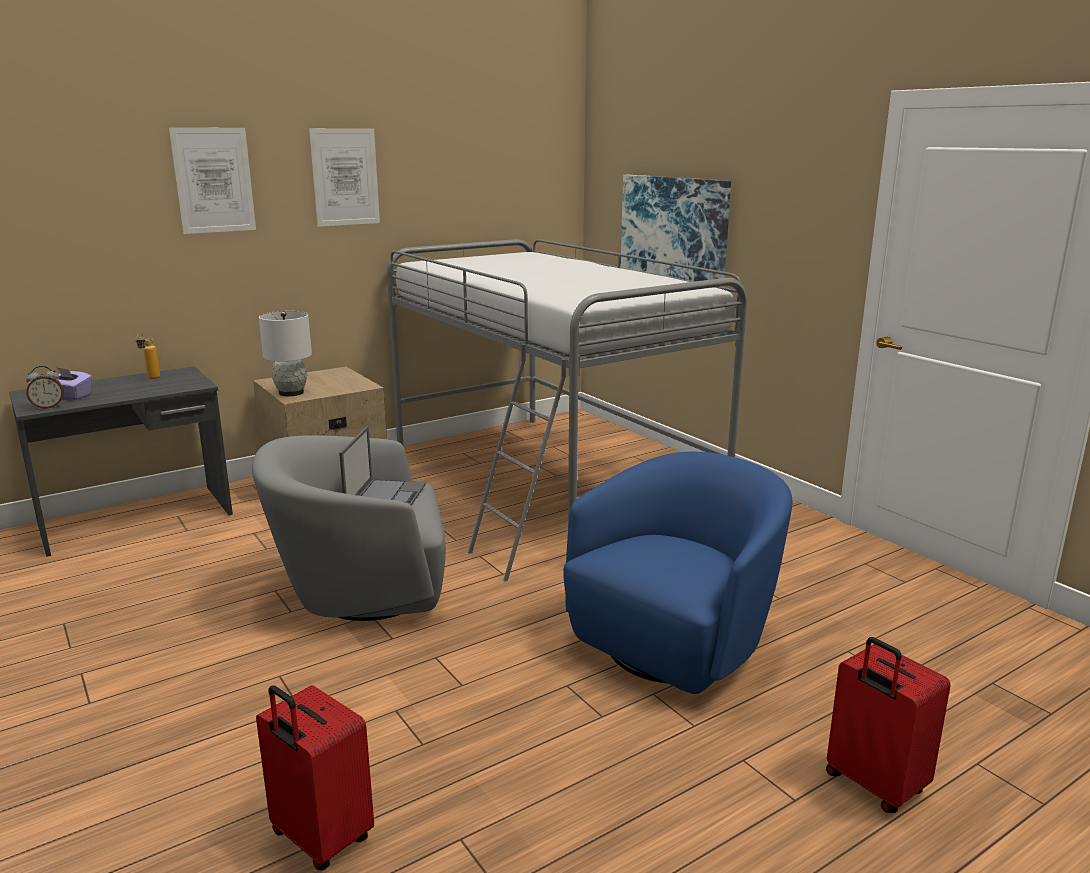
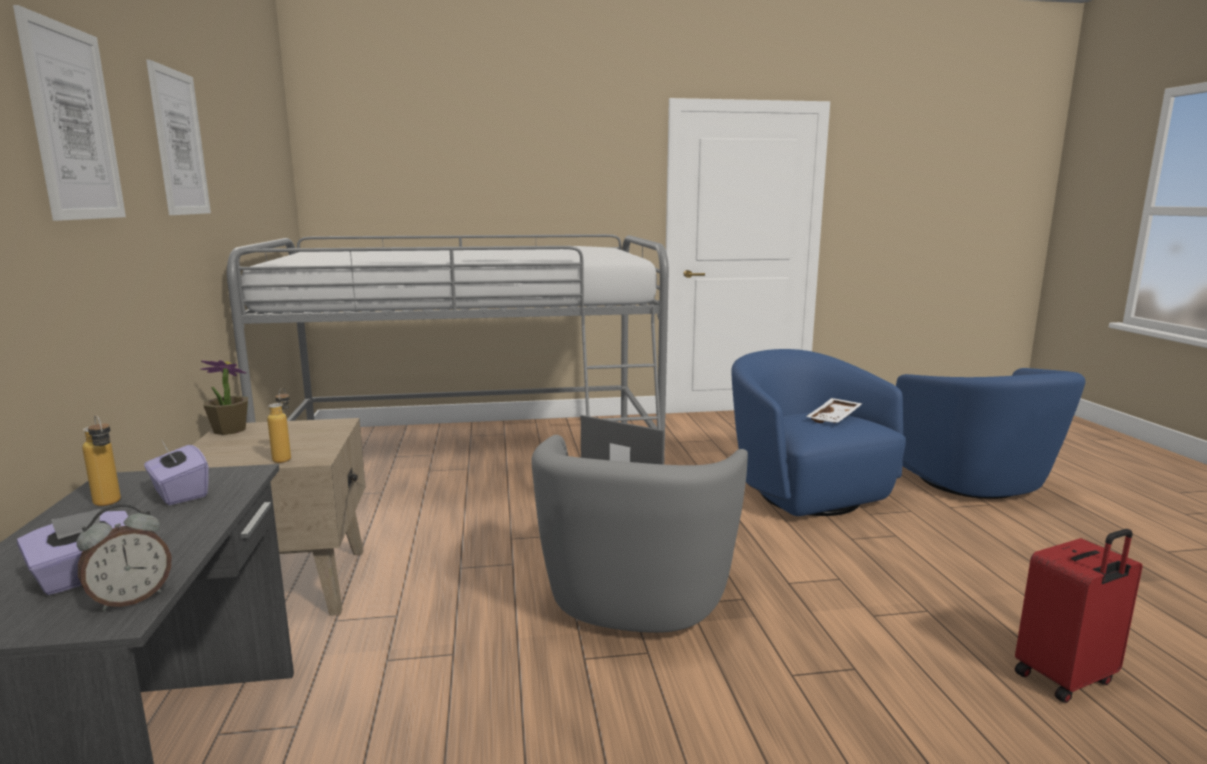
camera: 65 degrees left, 5 degrees down
alarm clock [26,366,64,409] -> alarm clock turned 45 degrees clockwise [76,504,171,611]
white table lamp [259,311,312,396] -> bottle [267,388,291,463]
picture [621,175,731,287] -> none
red suitcase [826,637,951,813] -> blue armchair [896,368,1085,499]
none -> purple tissue box [144,439,209,505]
none -> potted plant [201,360,248,435]
none -> white tray [806,398,863,423]

